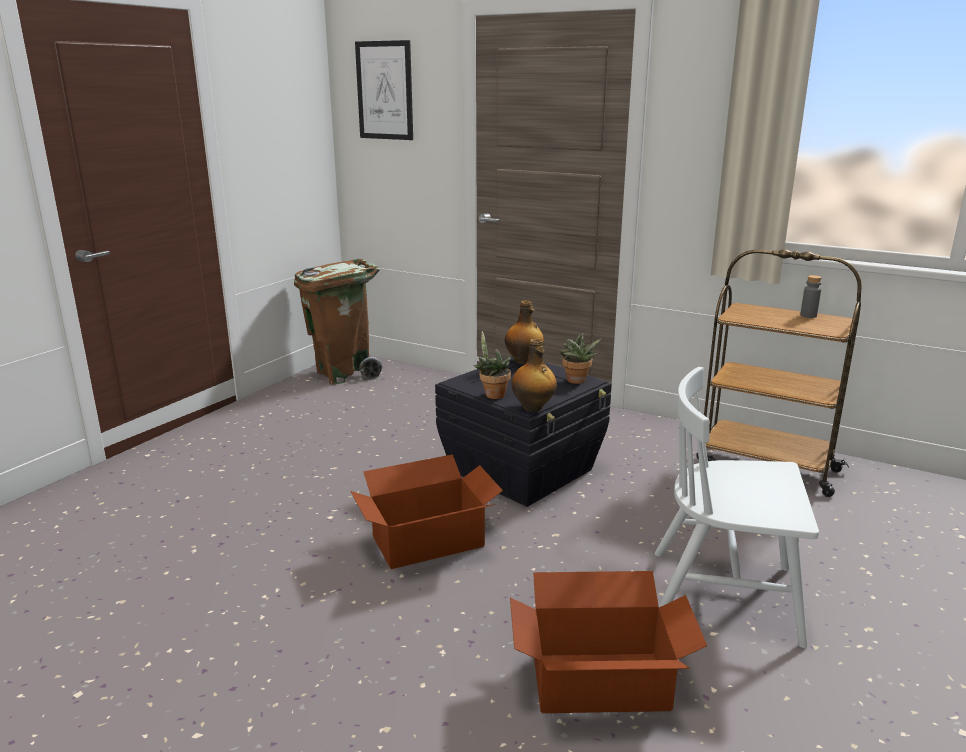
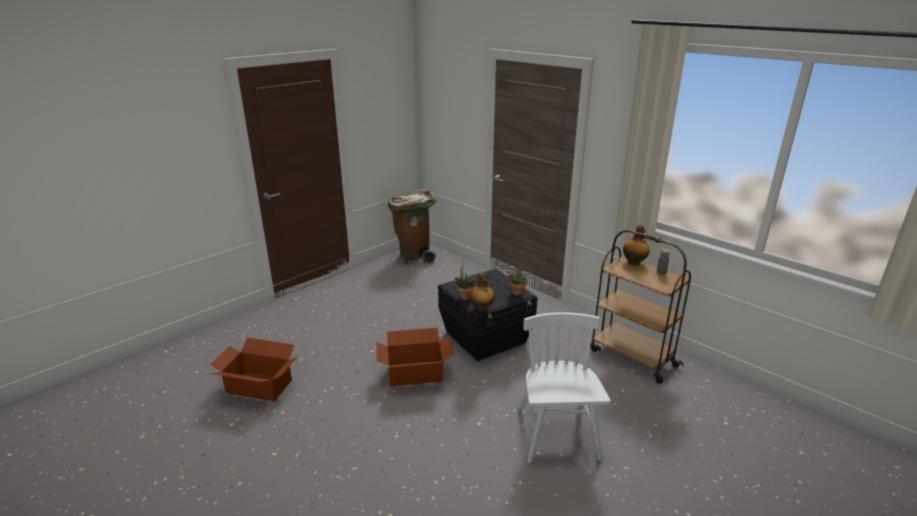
camera: 15 degrees right, 5 degrees up
picture [355,40,413,140] -> none
bottle [505,300,544,364] -> bottle moved to [623,225,650,265]
cardboard box [510,571,707,713] -> cardboard box moved to [210,338,298,401]
white chair [655,367,819,648] -> white chair turned 60 degrees clockwise [518,312,611,463]

